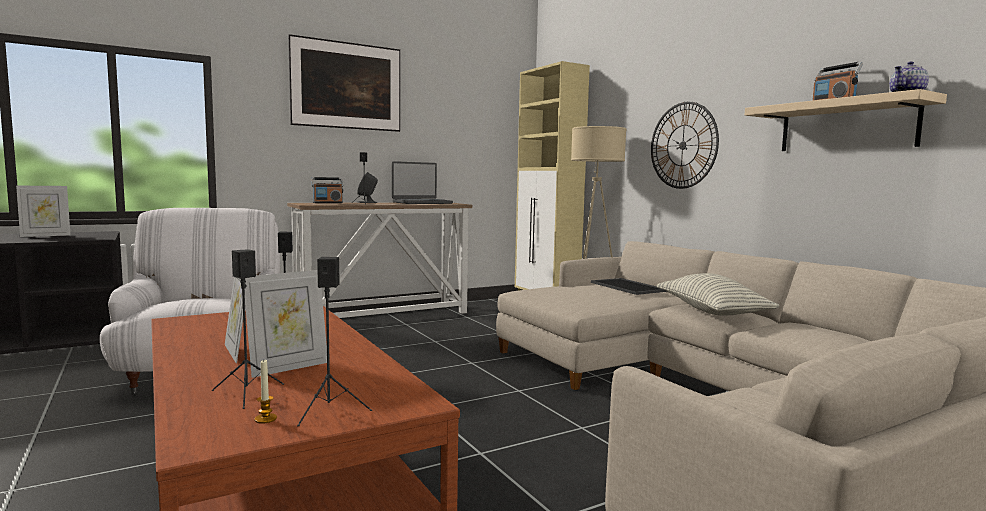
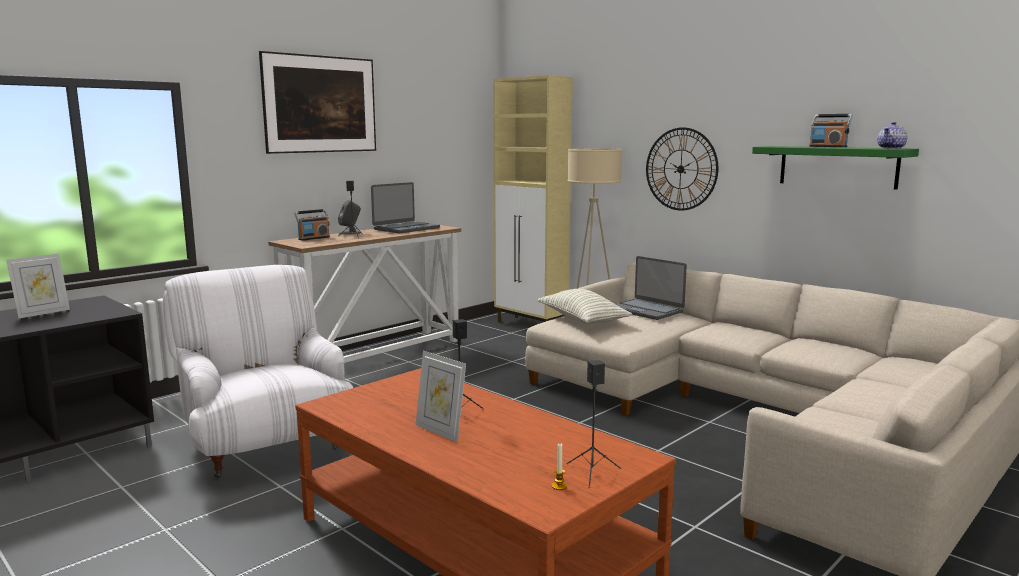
camera: 15 degrees left, 5 degrees up
black speaker [212,249,284,409] -> none
picture frame [245,270,327,378] -> none
tray [591,278,668,295] -> laptop [616,256,687,320]
pillow [657,273,780,316] -> pillow moved to [537,289,632,324]
beige shelf [745,89,947,151] -> green shelf [752,146,919,190]

